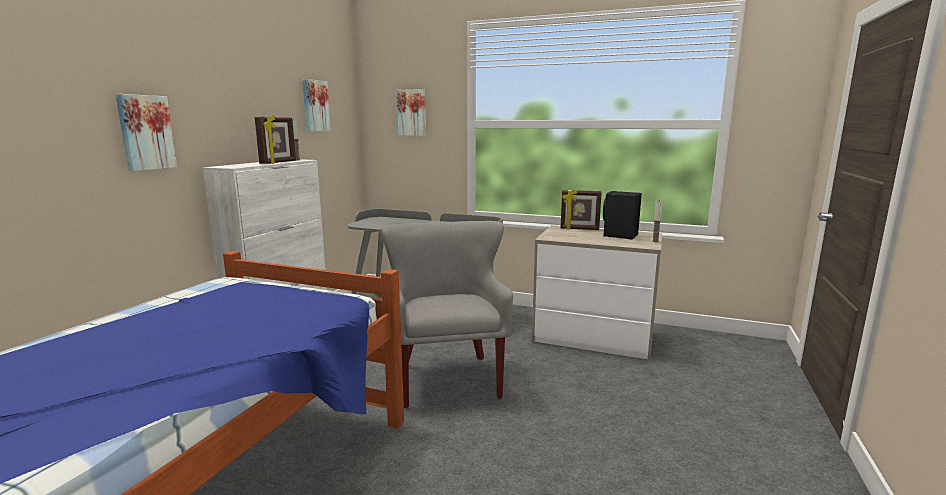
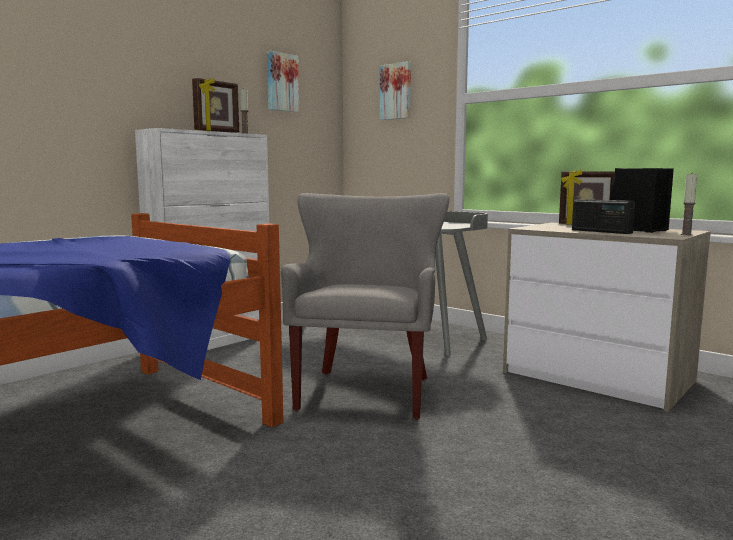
camera: 20 degrees right, 5 degrees down
picture [115,94,177,171] -> none
none -> radio [572,199,635,234]

